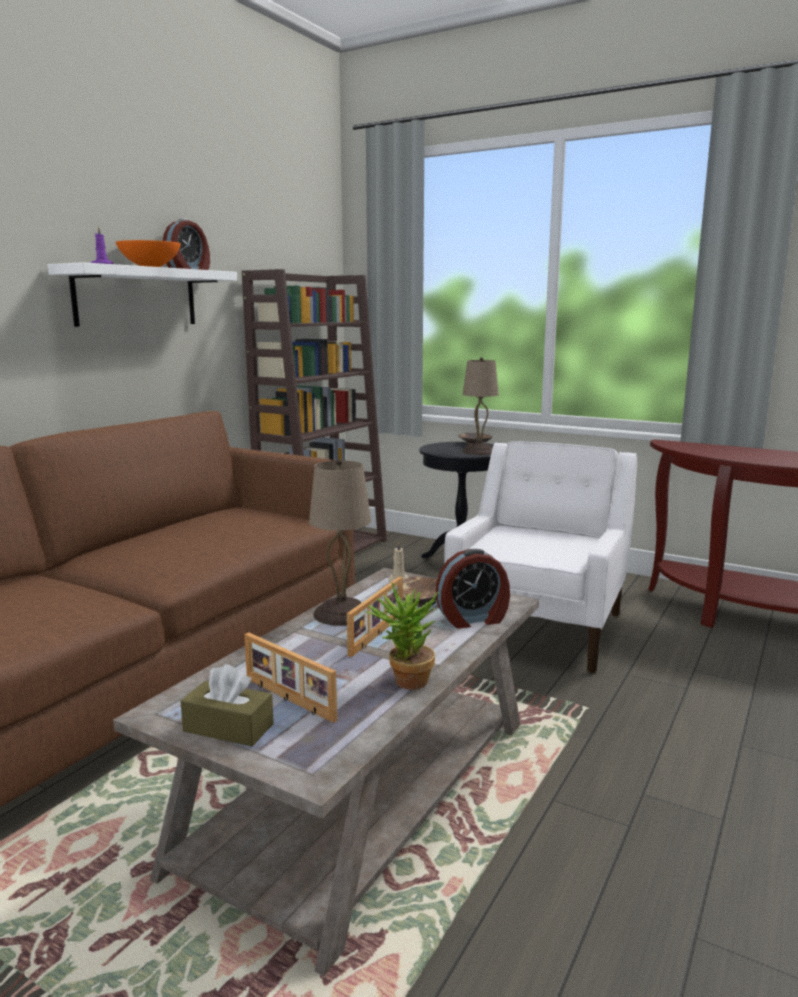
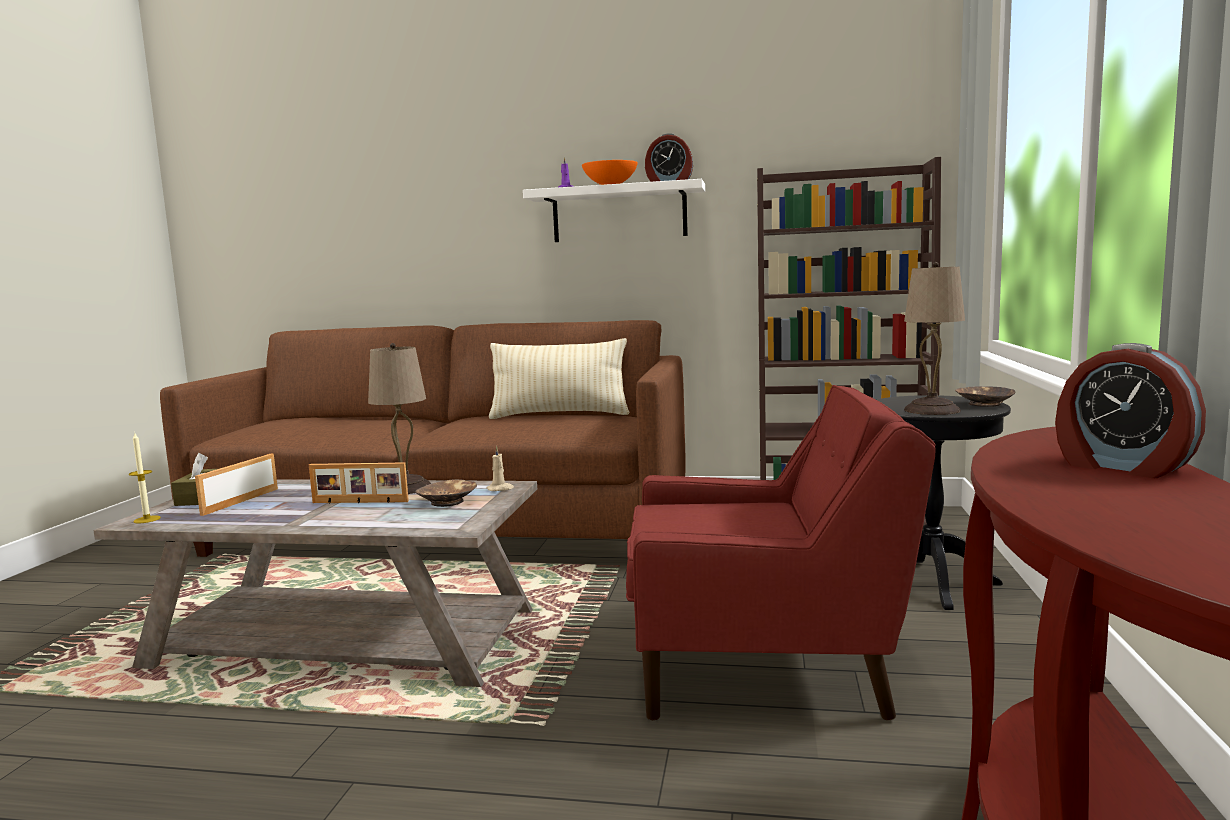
camera: 70 degrees right, 5 degrees down
potted plant [365,583,438,690] -> none
alarm clock [436,549,510,628] -> alarm clock moved to [1055,343,1206,478]
white armchair [445,441,637,673] -> red armchair [626,385,936,720]
none -> candle [129,433,161,523]
none -> beige pillow [489,338,630,419]

